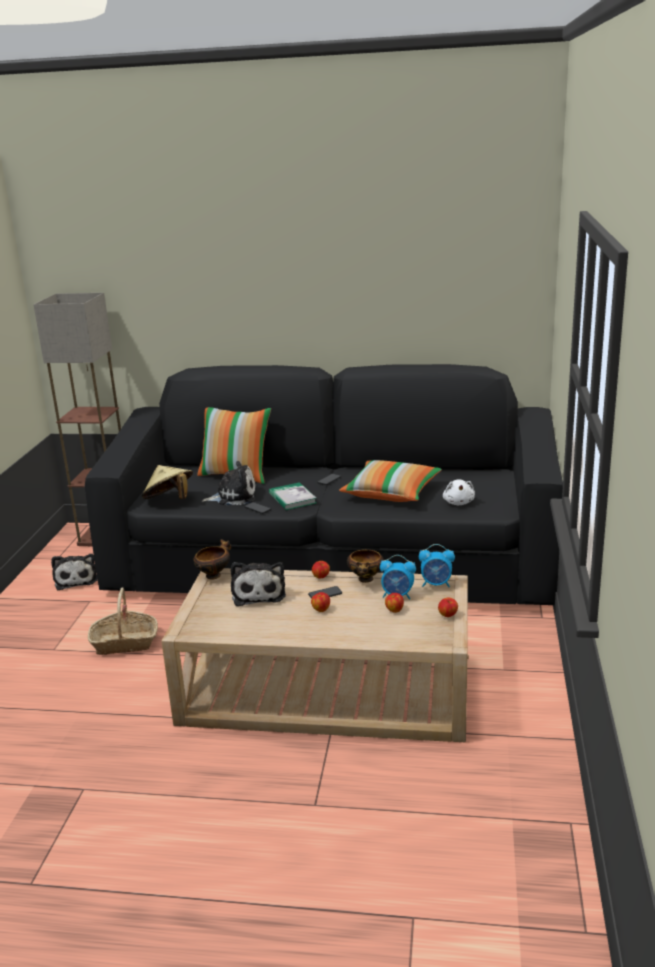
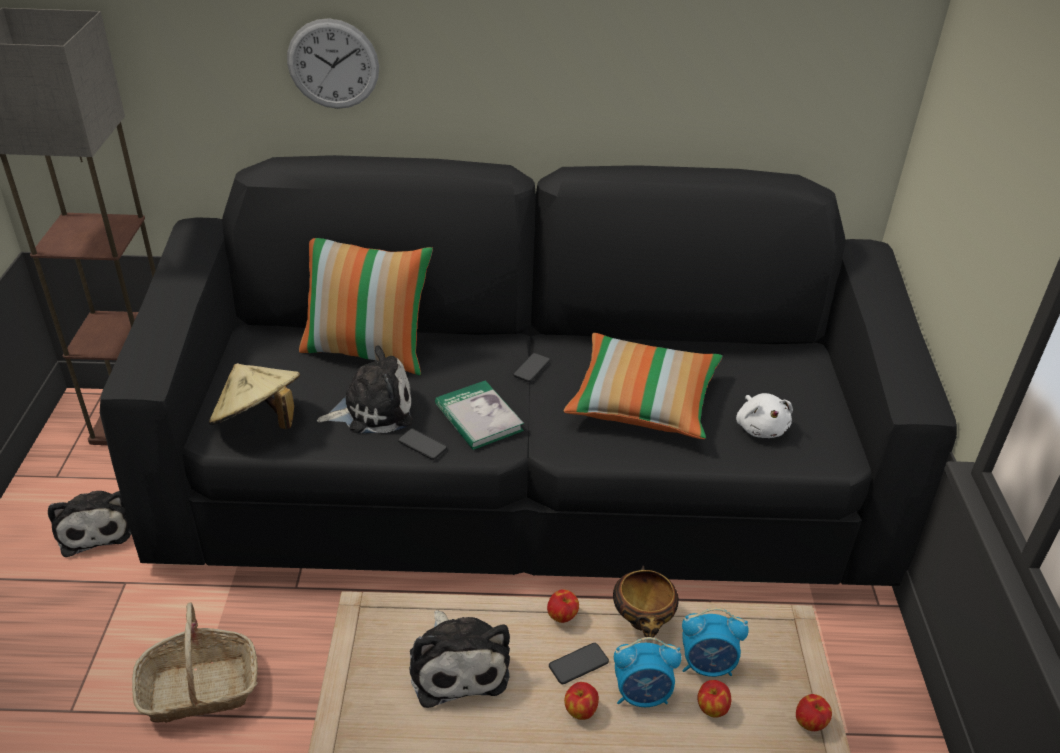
camera: 10 degrees left, 15 degrees up
bowl [194,539,231,579] -> none
alarm clock [419,544,455,587] -> alarm clock moved to [614,637,682,707]
none -> wall clock [287,18,379,109]

